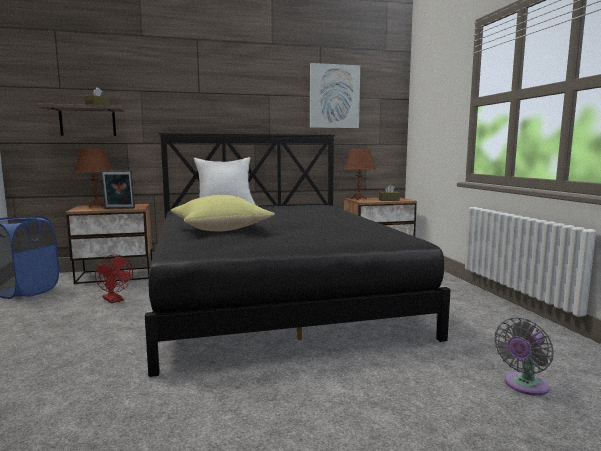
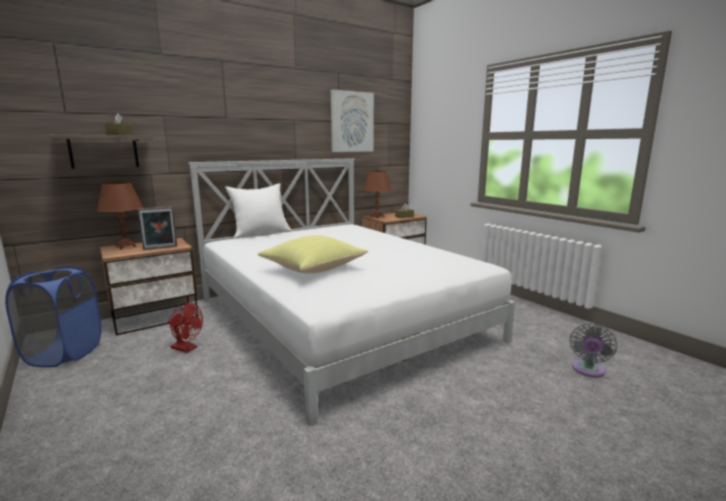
camera: 20 degrees left, 5 degrees up
black bed [145,133,451,377] -> white bed [188,158,515,427]

